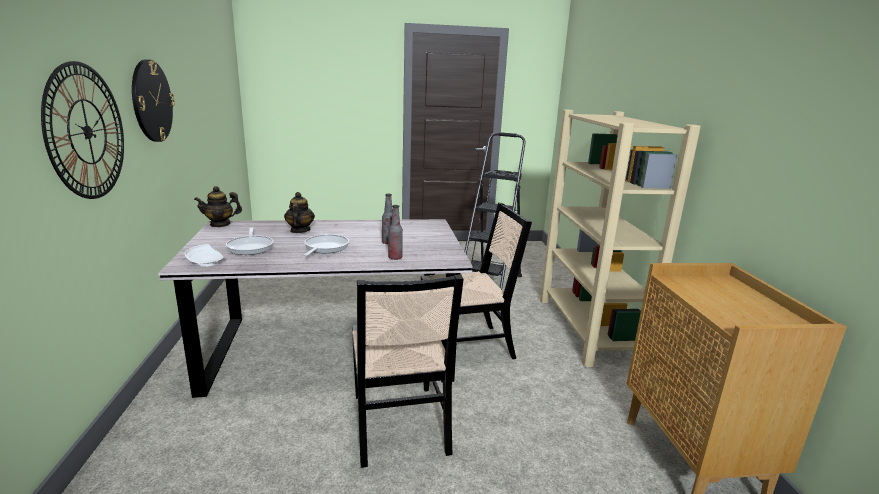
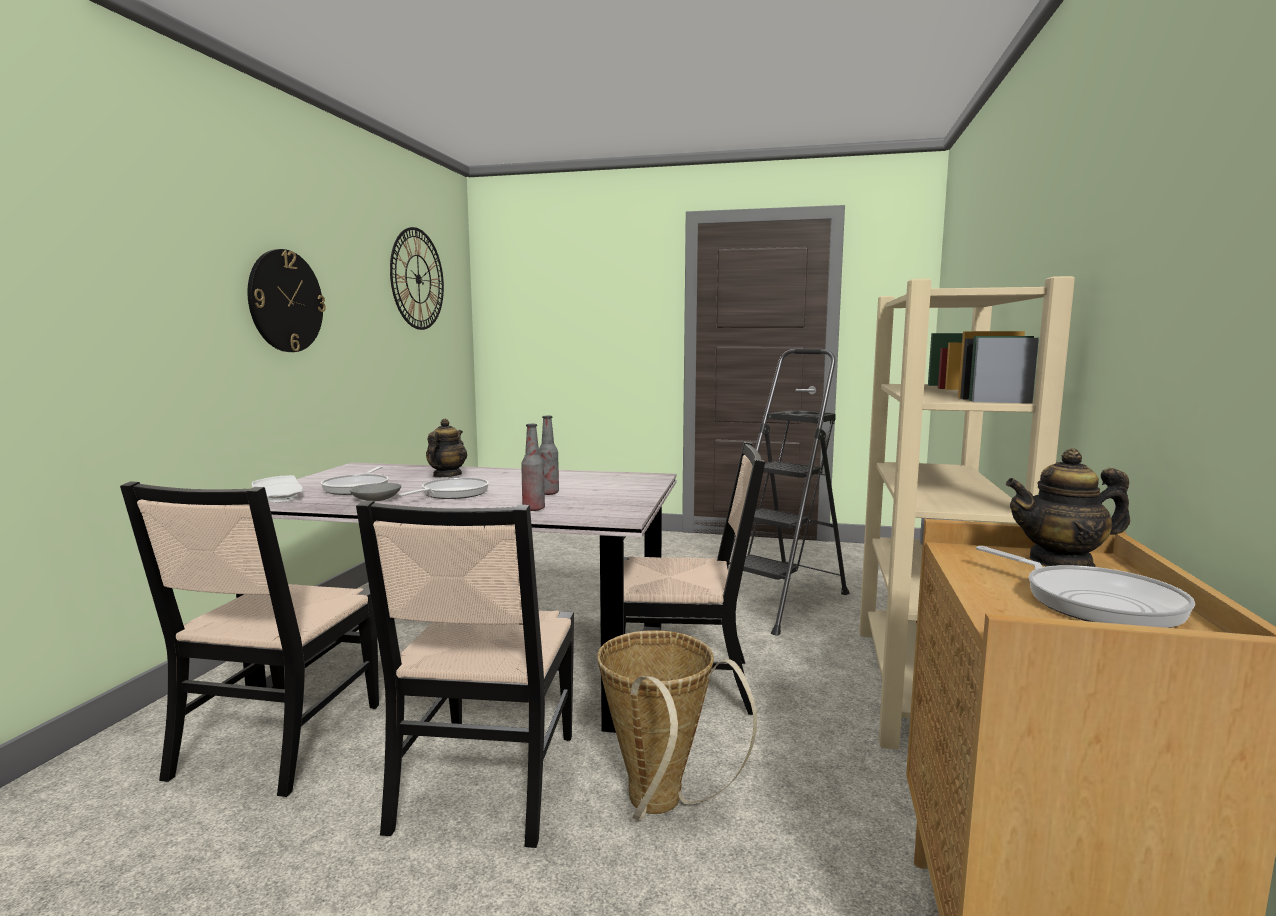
camera: 20 degrees right, 10 degrees down
wall clock [41,61,124,199] -> wall clock moved to [390,227,444,330]
teapot [194,186,242,227] -> teapot moved to [1006,448,1130,567]
none -> chair [120,481,379,797]
none -> grey bowl [350,483,401,501]
none -> basket [597,630,757,821]
none -> frying pan [976,546,1195,628]

